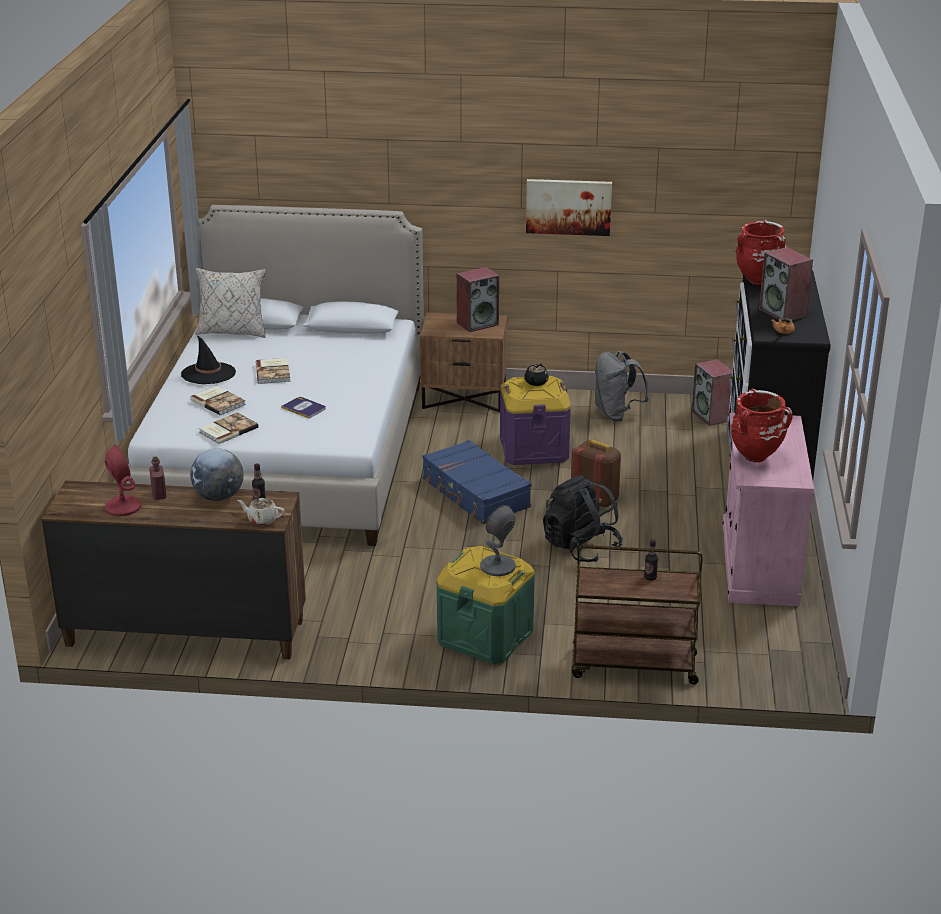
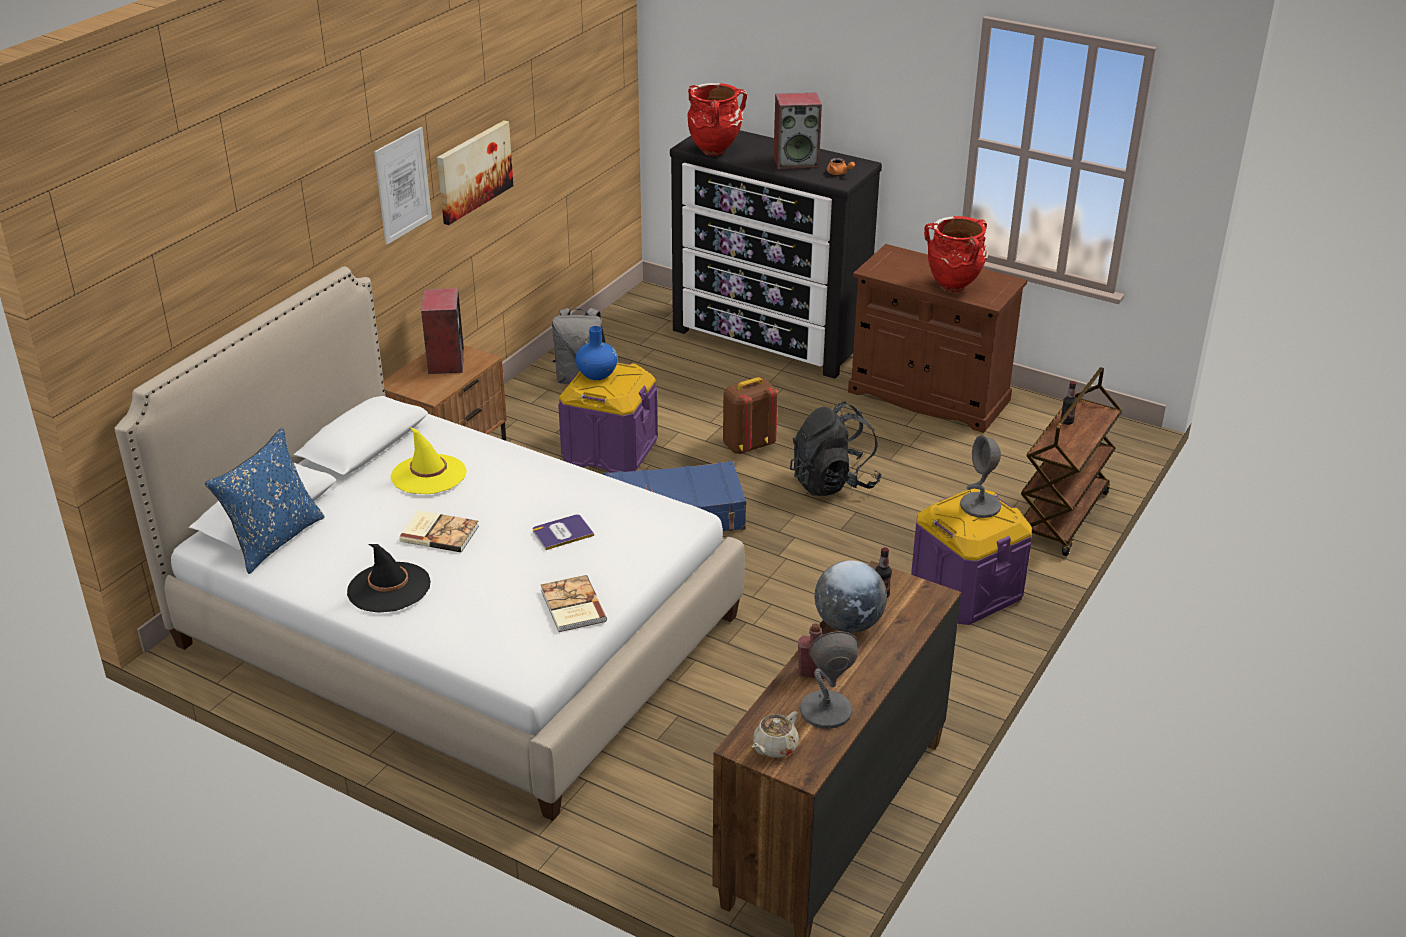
camera: 65 degrees left, 5 degrees up
red table lamp [104,445,141,516] -> grey table lamp [800,631,859,729]
book [190,386,246,415] -> none
beige pillow [195,268,266,338] -> blue pillow [205,428,325,574]
beige teapot [237,498,285,525] -> beige teapot moved to [752,711,799,758]
green storage box [436,546,535,664] -> purple storage box [911,489,1032,625]
black teapot [524,364,549,386] -> blue vase [576,326,618,380]
speaker [691,359,732,426] -> none
pink cabinet [722,413,814,606] -> brown cabinet [848,244,1027,433]
none -> picture [374,127,432,245]
none -> yellow hat [391,427,467,494]

